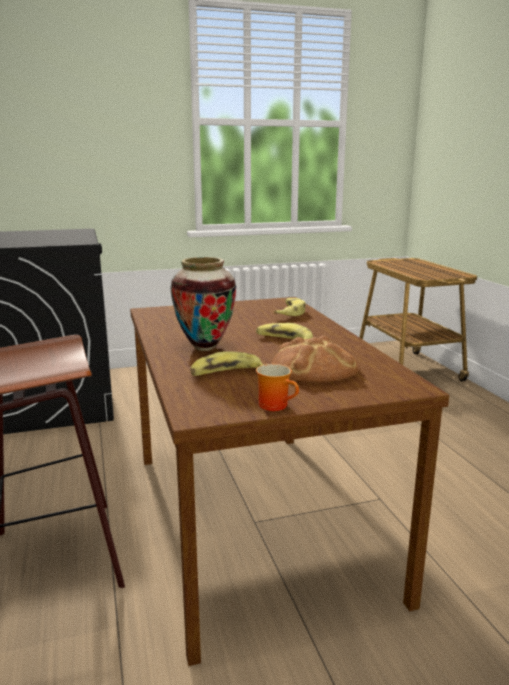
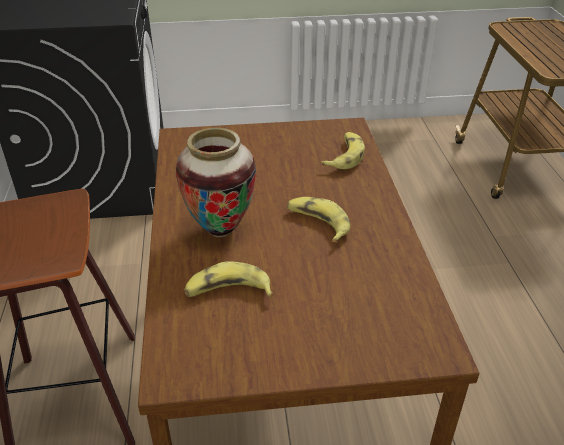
camera: 10 degrees right, 20 degrees up
mug [256,364,299,411] -> none
bread [272,335,359,383] -> none

